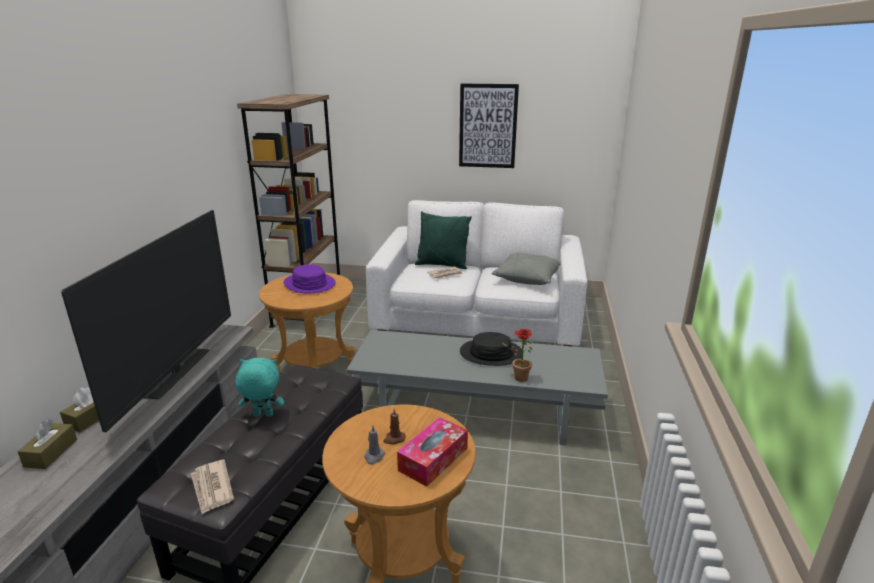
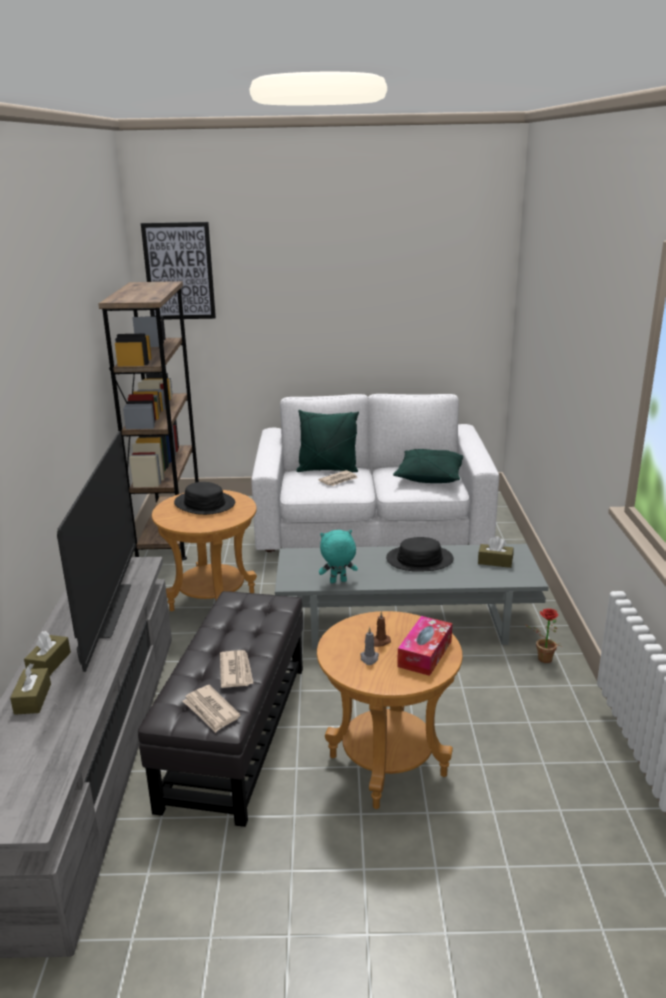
camera: 10 degrees left, 0 degrees up
turquoise plush toy [235,358,284,417] -> turquoise plush toy moved to [319,530,358,583]
purple hat [284,264,336,294] -> black hat [174,482,235,515]
picture [459,84,519,168] -> picture moved to [141,222,216,320]
grey pillow [491,253,561,285] -> green pillow [393,449,463,483]
potted plant [501,329,533,382] -> potted plant moved to [525,608,561,663]
none -> newspaper [220,650,254,688]
none -> brown tissue box [478,536,513,568]

